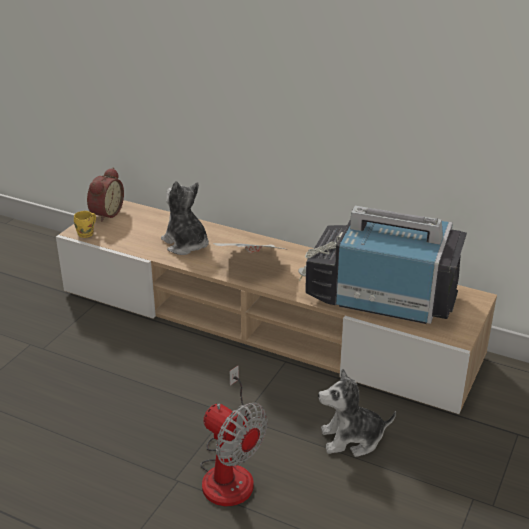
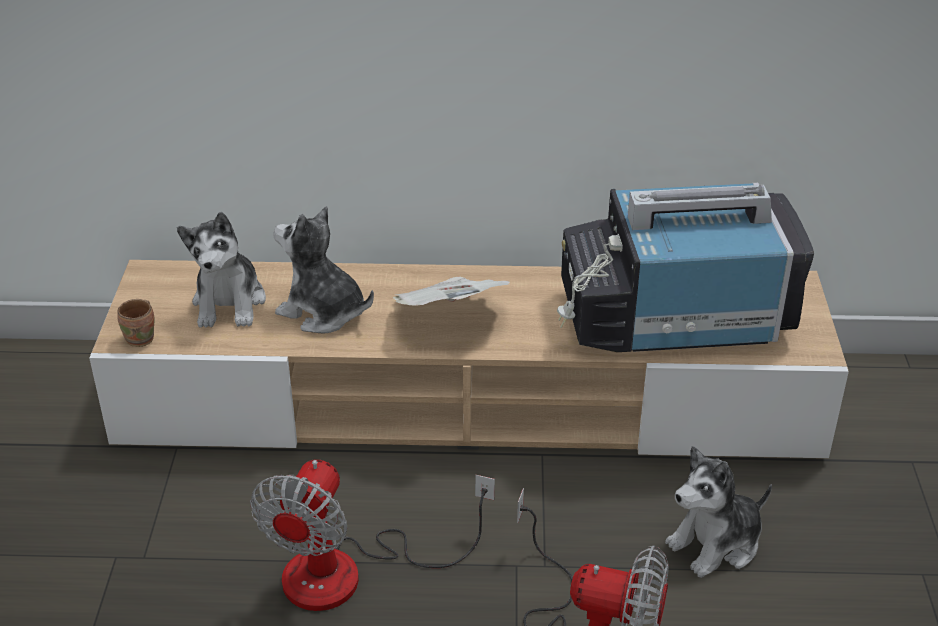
camera: 25 degrees left, 5 degrees up
yellow mug [74,211,96,238] -> brown mug [117,299,155,347]
alarm clock [87,168,124,222] -> none
none -> plush toy [177,212,266,328]
none -> fan [250,460,495,611]

